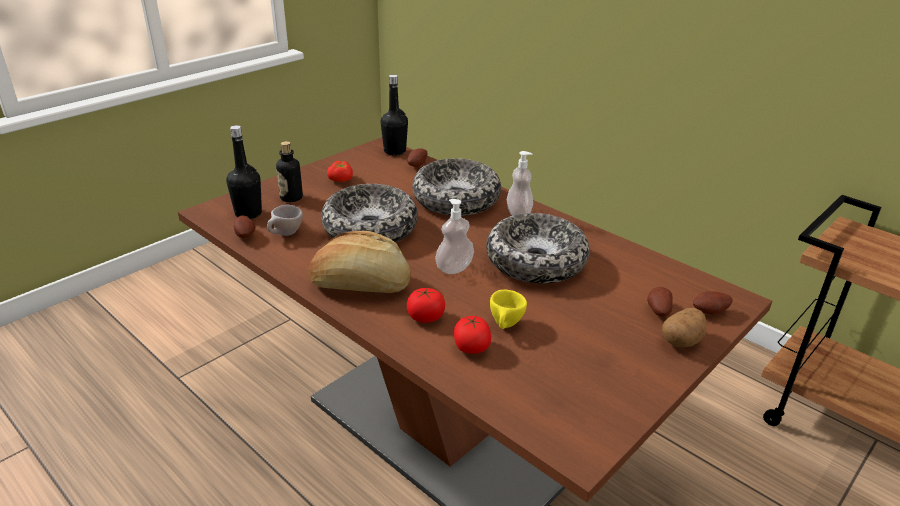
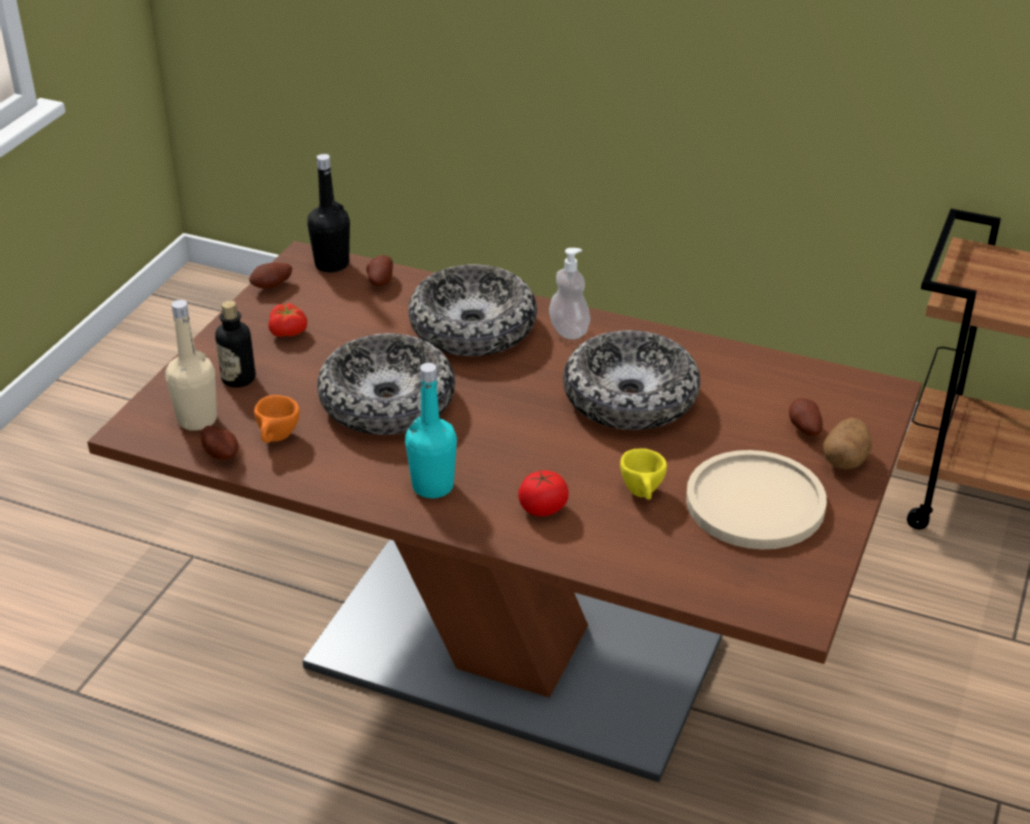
camera: 20 degrees left, 5 degrees up
black bottle [226,125,262,219] -> beige bottle [165,300,217,431]
beige cup [267,205,303,236] -> orange cup [254,395,300,443]
bread [308,231,411,293] -> turquoise bottle [405,363,457,498]
soap dispenser [435,199,474,274] -> none
tomato [454,316,491,354] -> none
potato [693,291,733,314] -> potato moved to [249,262,292,288]
none -> beige plate [686,450,827,550]

